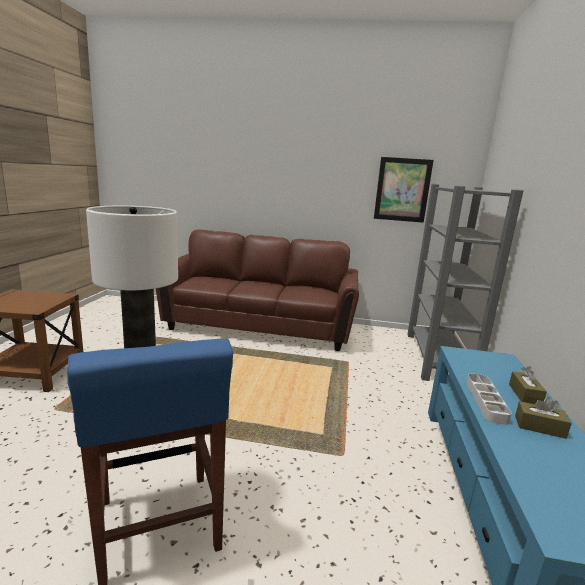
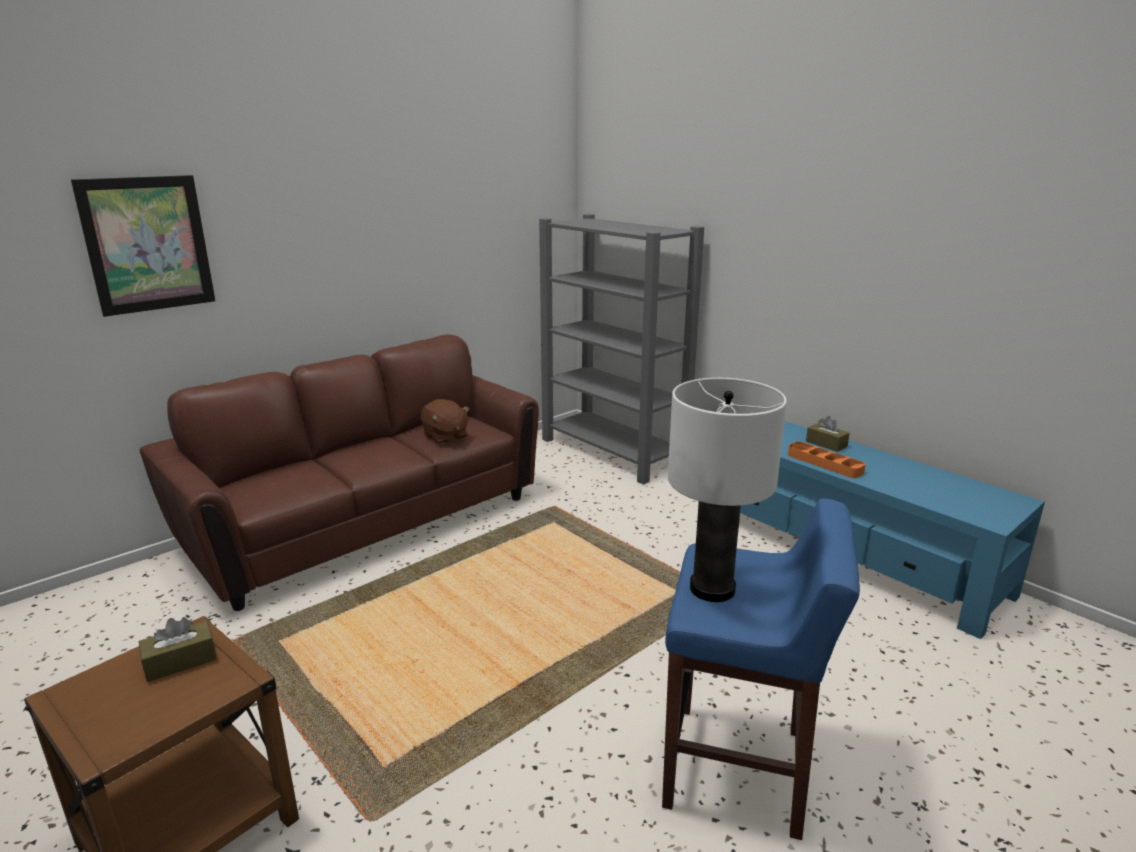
camera: 50 degrees left, 5 degrees up
picture [374,157,434,223] -> picture moved to [71,175,215,317]
grey tray [466,373,512,425] -> orange tray [788,442,866,478]
brown tissue box [515,397,572,439] -> brown tissue box moved to [139,617,217,682]
none -> brown plush toy [421,399,470,444]

